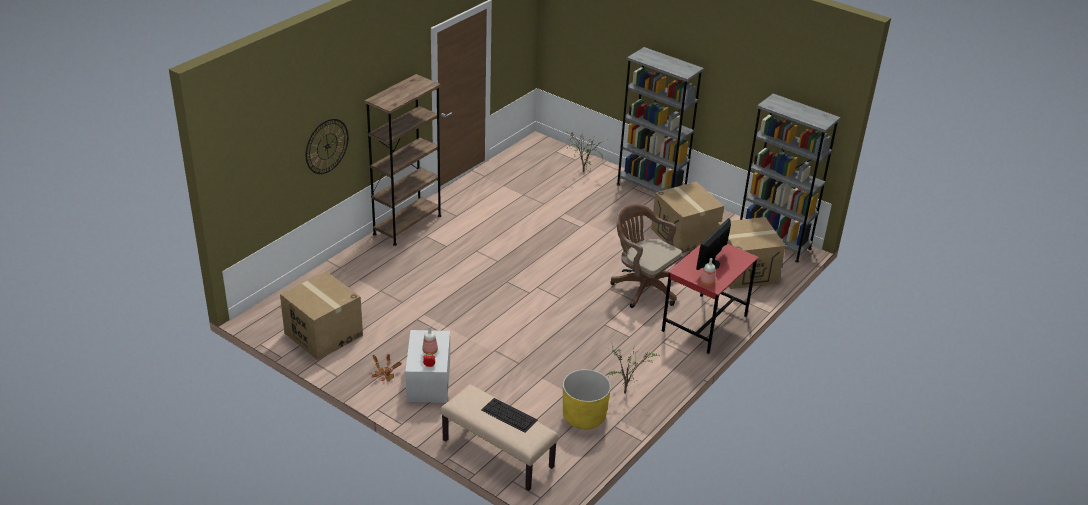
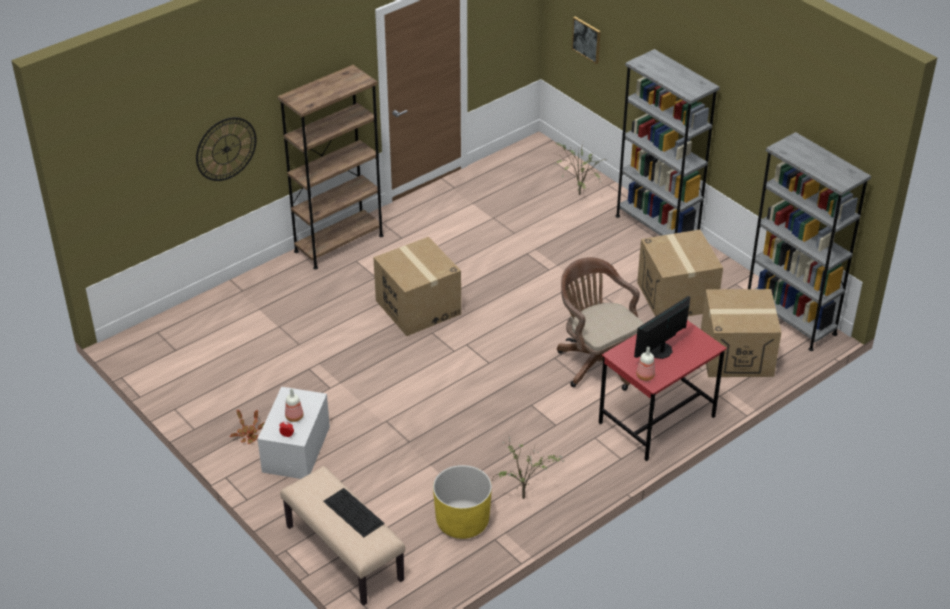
camera: 15 degrees right, 5 degrees up
cardboard box [280,271,363,360] -> cardboard box moved to [373,237,461,336]
none -> picture [572,17,600,64]

